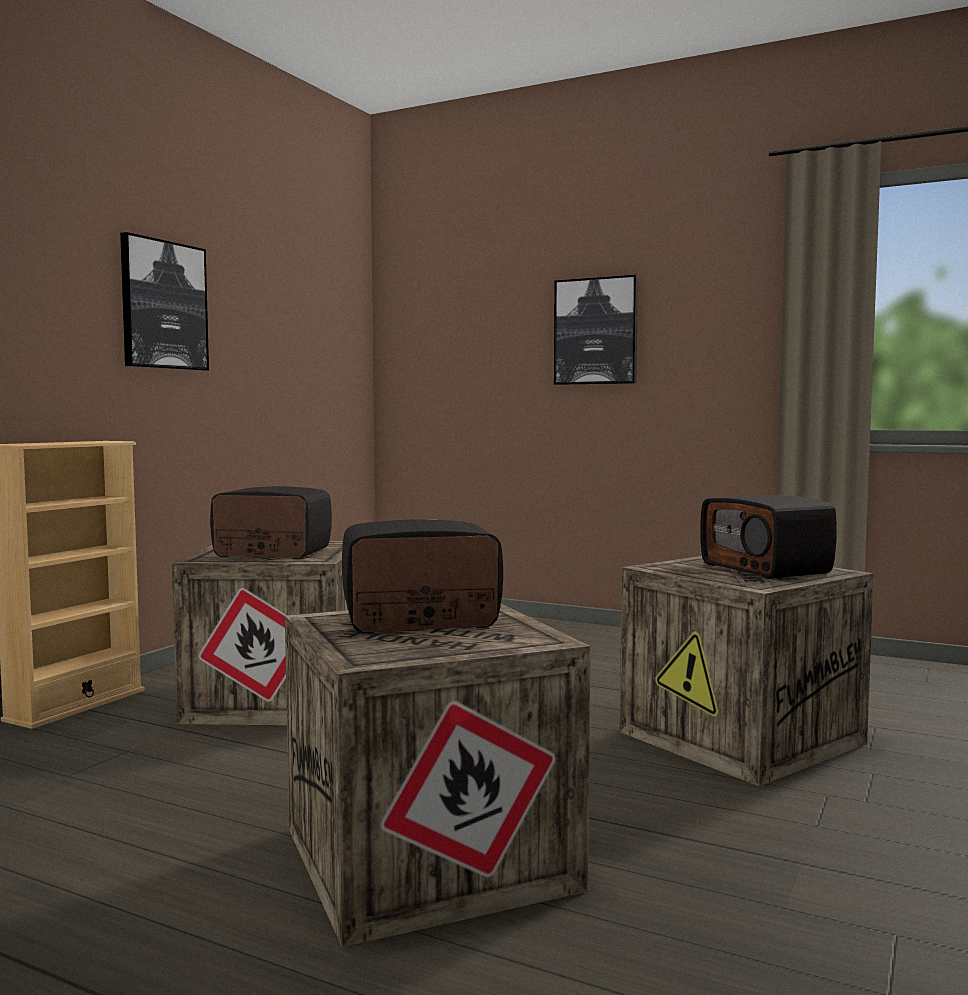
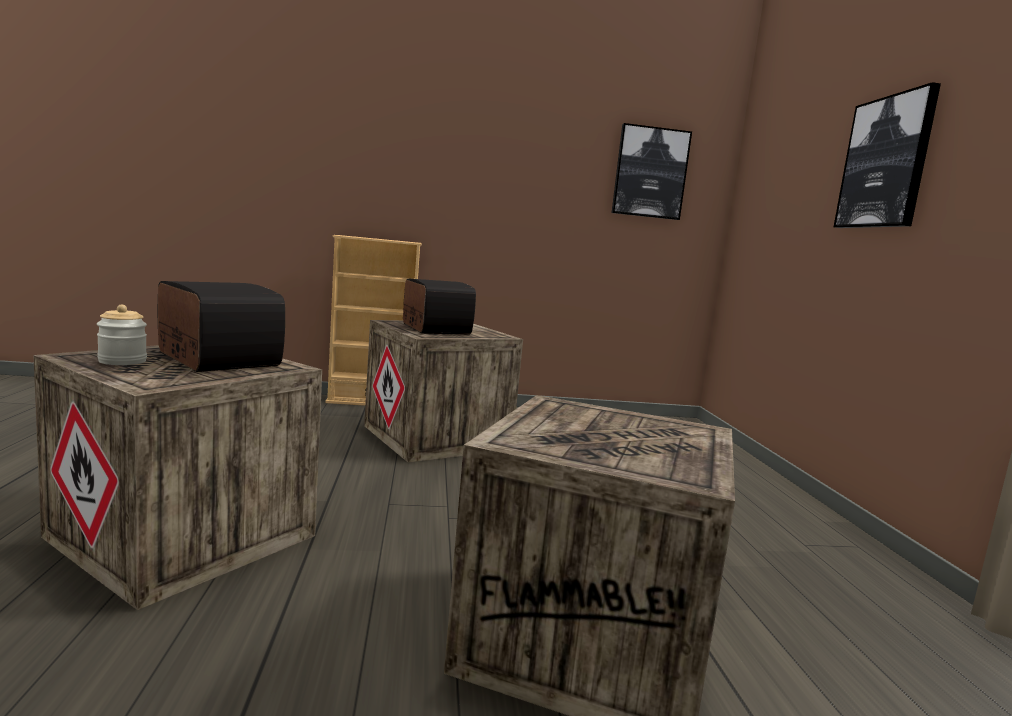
camera: 55 degrees right, 5 degrees up
picture [120,232,209,371] -> picture moved to [612,123,692,220]
radio [700,495,837,579] -> none
none -> jar [97,305,147,365]

